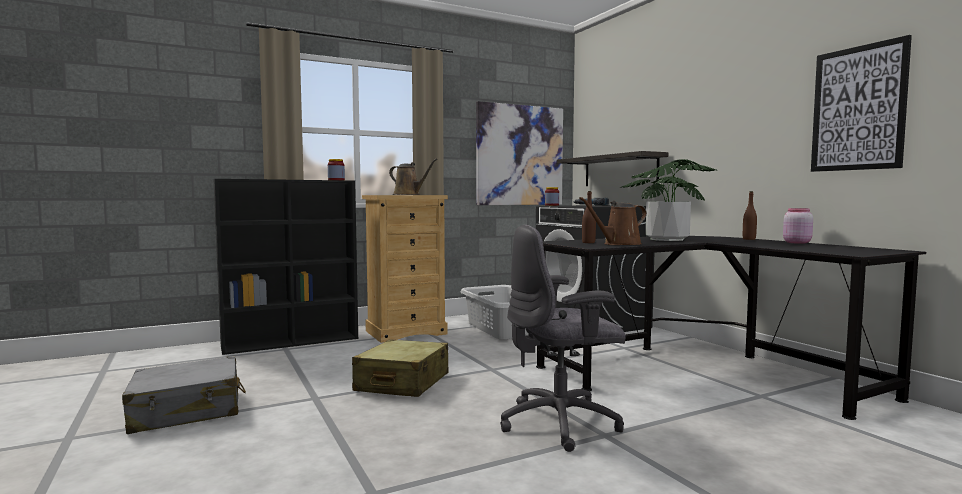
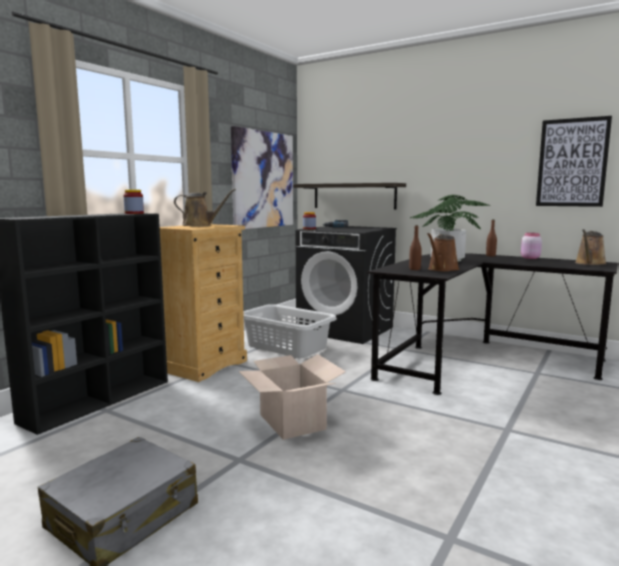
camera: 30 degrees left, 5 degrees up
beige suitcase [352,339,449,397] -> cardboard box [239,354,346,440]
grey office chair [501,225,626,452] -> none
none -> brown watering can [575,229,607,265]

